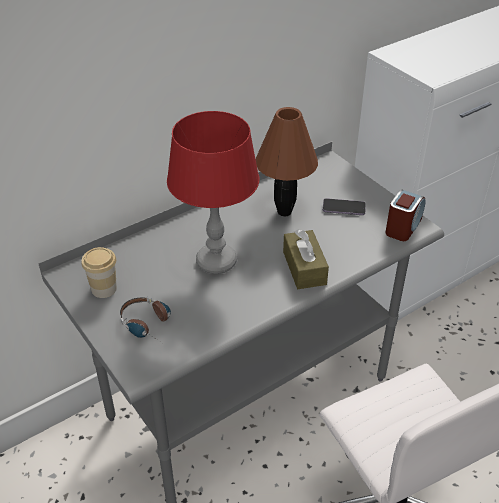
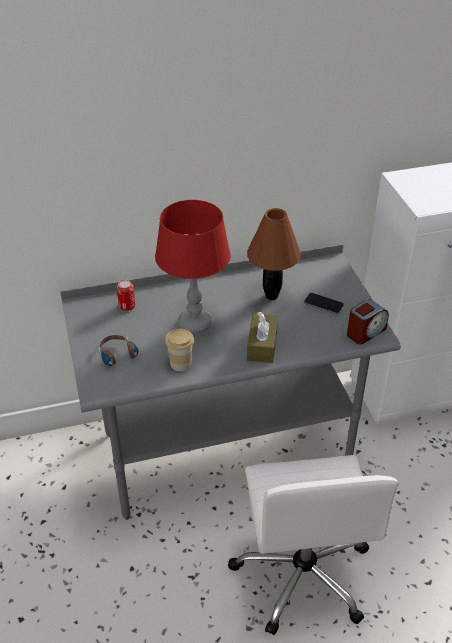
camera: 20 degrees right, 0 degrees up
cup [81,247,117,298] -> cup moved to [165,329,194,371]
none -> can [117,279,135,311]

